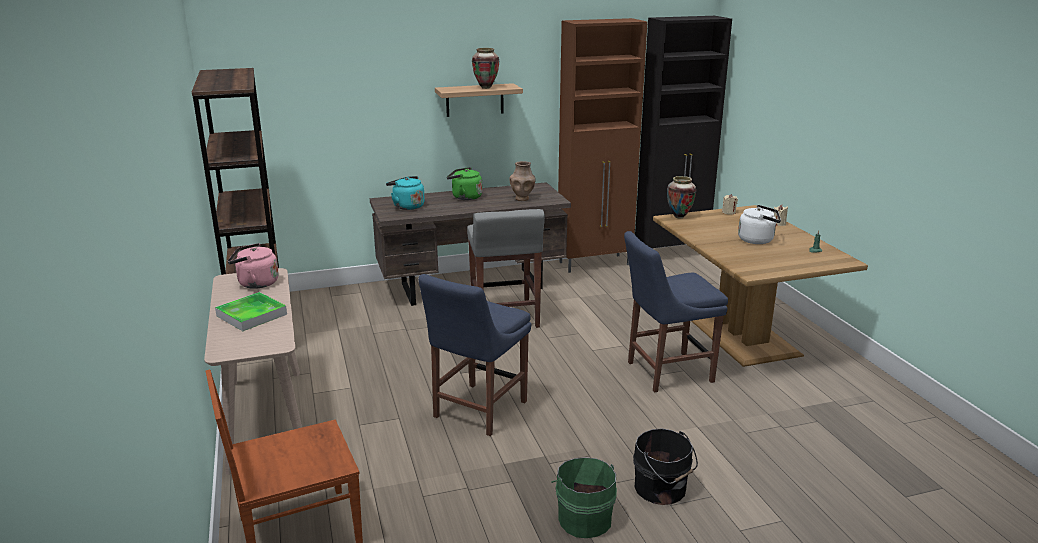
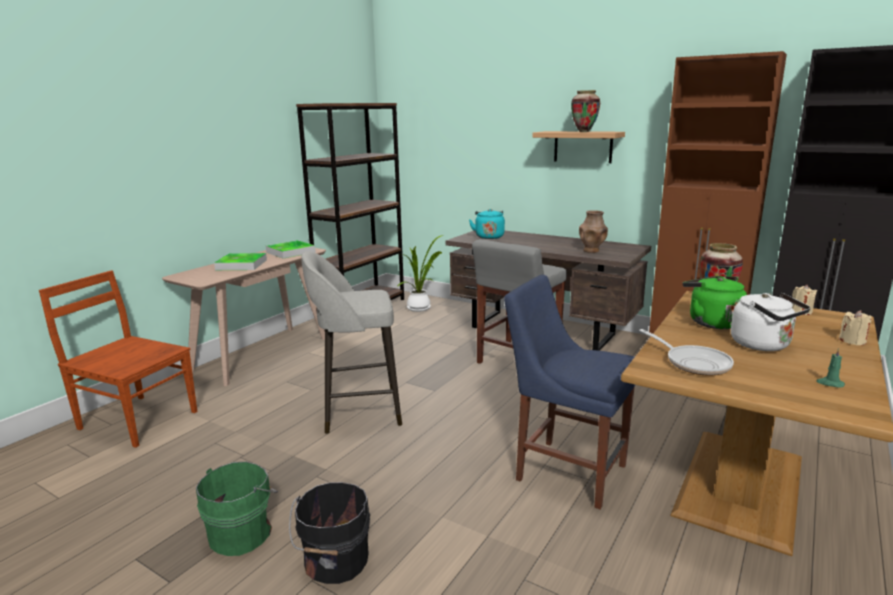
camera: 50 degrees right, 5 degrees down
pink kettle [228,243,279,289] -> tray [266,240,316,259]
blue chair [418,274,531,436] -> grey stool [301,251,402,434]
green kettle [447,167,482,200] -> green kettle moved to [683,276,747,329]
none -> potted plant [397,235,443,312]
none -> frying pan [639,329,734,376]

